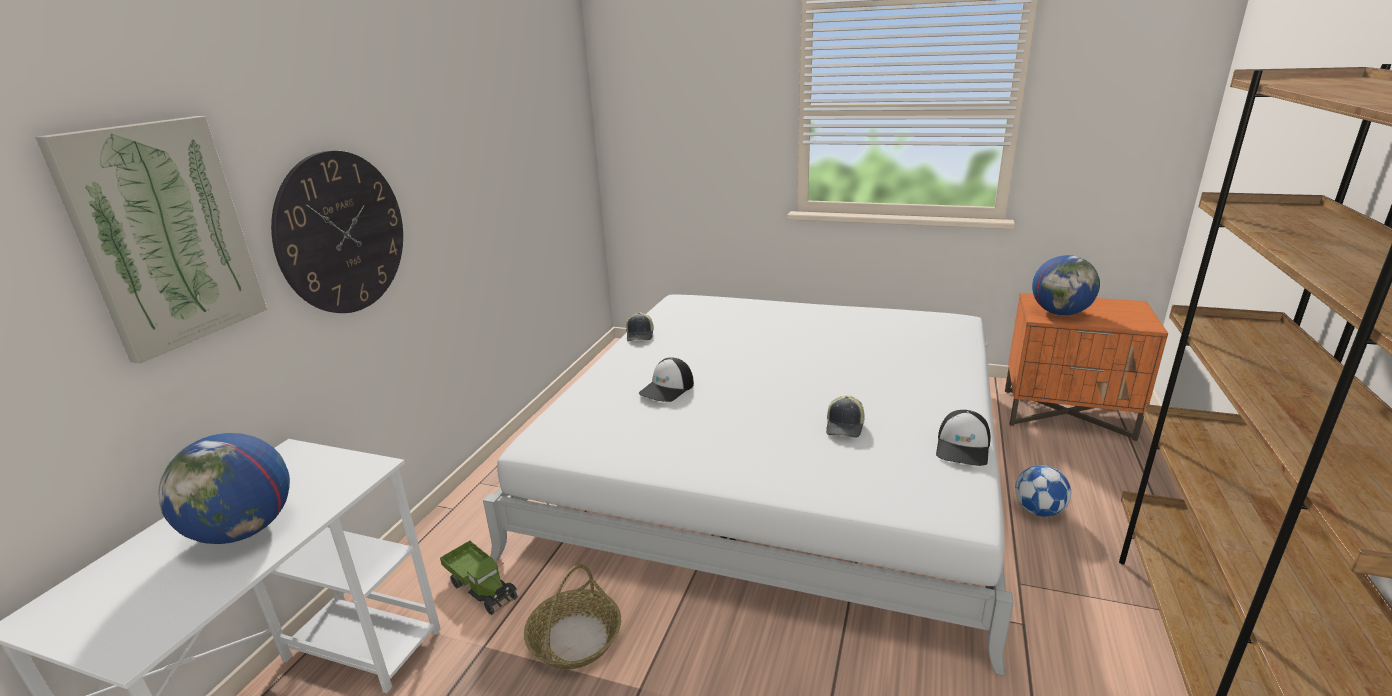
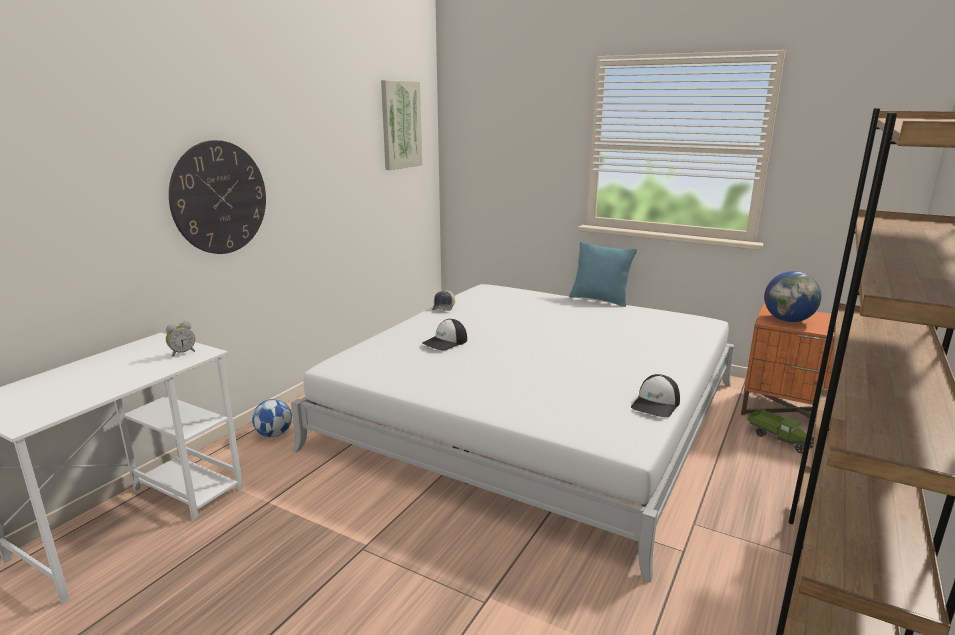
camera: 10 degrees right, 5 degrees down
picture [35,116,267,364] -> picture moved to [381,80,422,170]
globe [158,433,290,544] -> none
toy truck [440,540,518,615] -> toy truck moved to [747,409,814,454]
basket [524,564,621,669] -> none
cap [826,395,865,438] -> none
football [1015,465,1071,517] -> football moved to [252,399,292,437]
none -> alarm clock [166,321,195,357]
none -> turquoise pillow [569,241,637,307]

